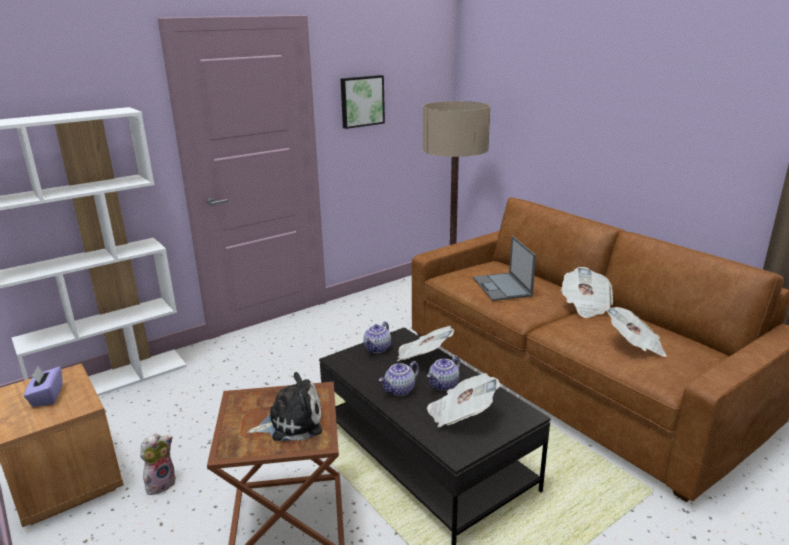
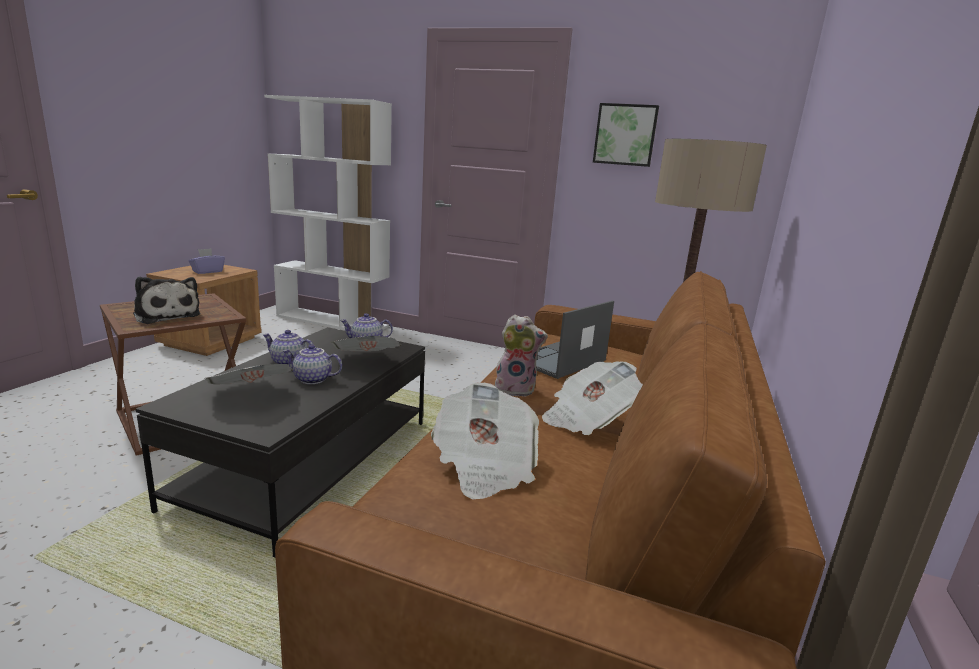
camera: 55 degrees right, 5 degrees down
plush toy [140,433,176,495] -> plush toy moved to [495,314,548,397]

